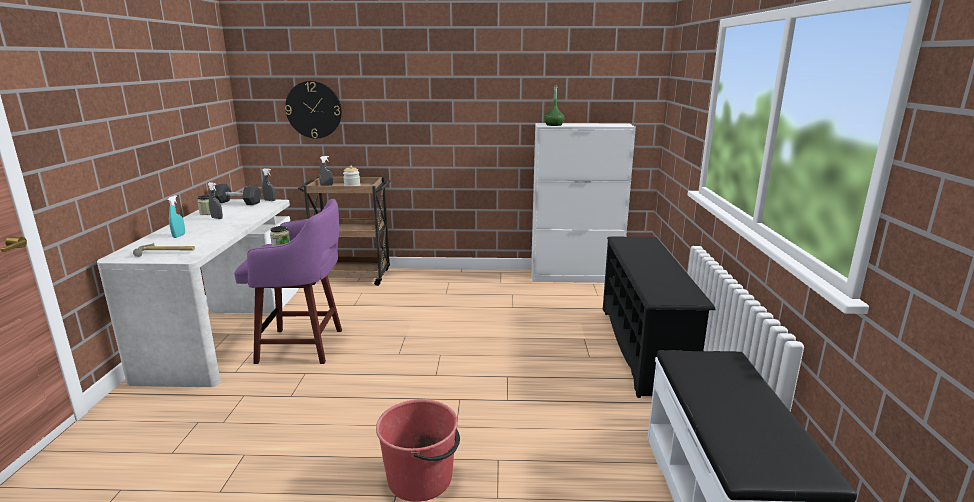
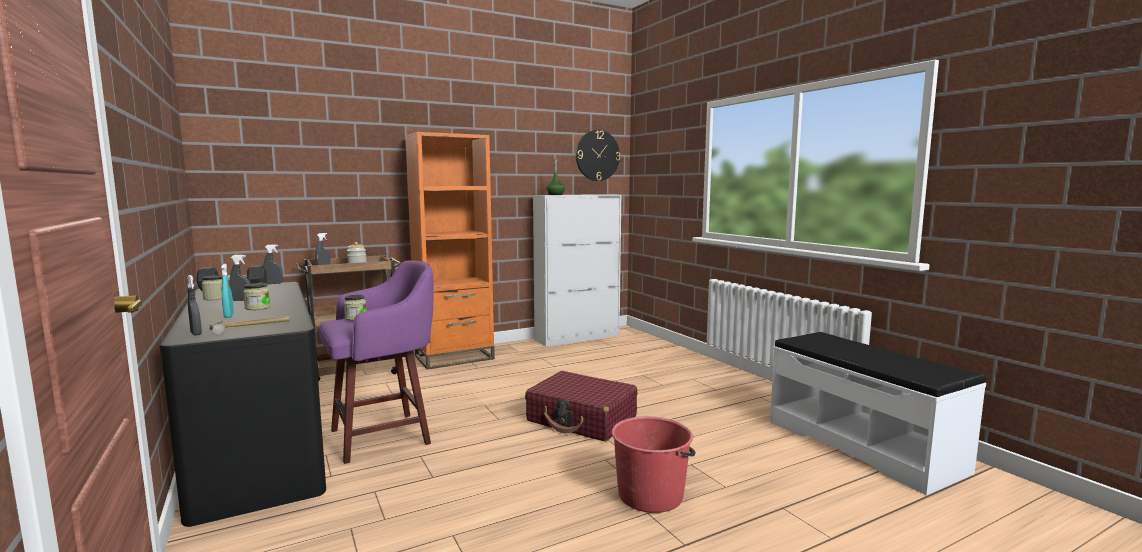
camera: 30 degrees left, 10 degrees down
white desk [97,199,299,387] -> black desk [159,282,326,527]
wall clock [285,81,342,138] -> wall clock moved to [576,130,620,181]
black shoe rack [603,237,716,398] -> none
none -> grey spray bottle [187,275,202,335]
none -> jar [243,283,270,310]
none -> orange bookcase [405,132,495,370]
none -> red suitcase [525,371,637,441]

